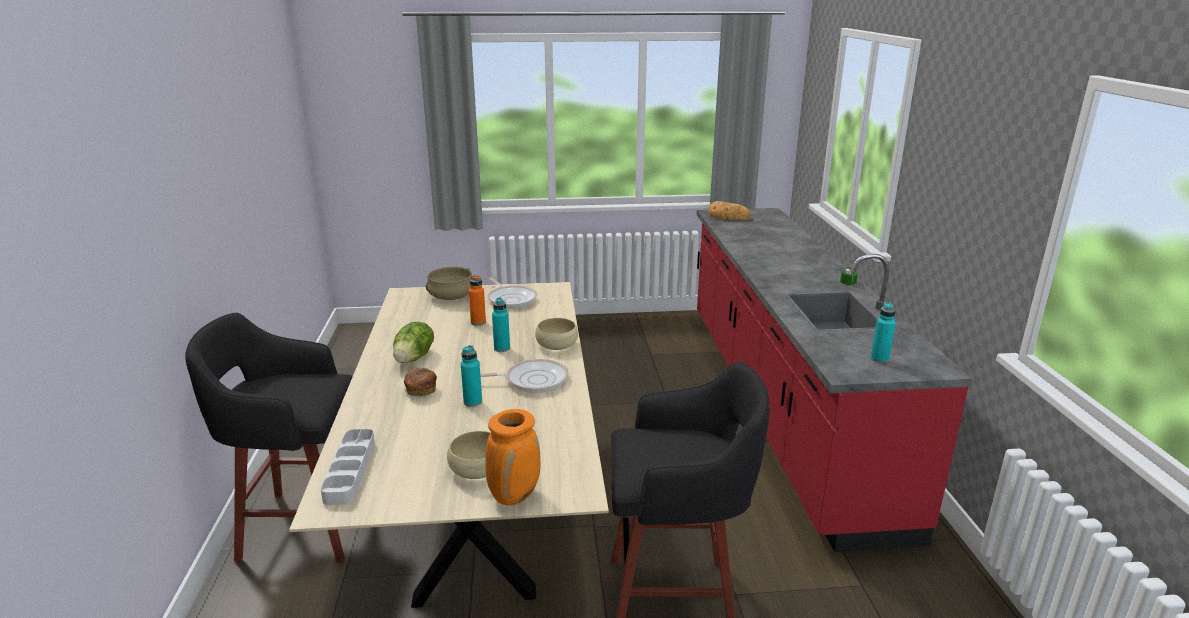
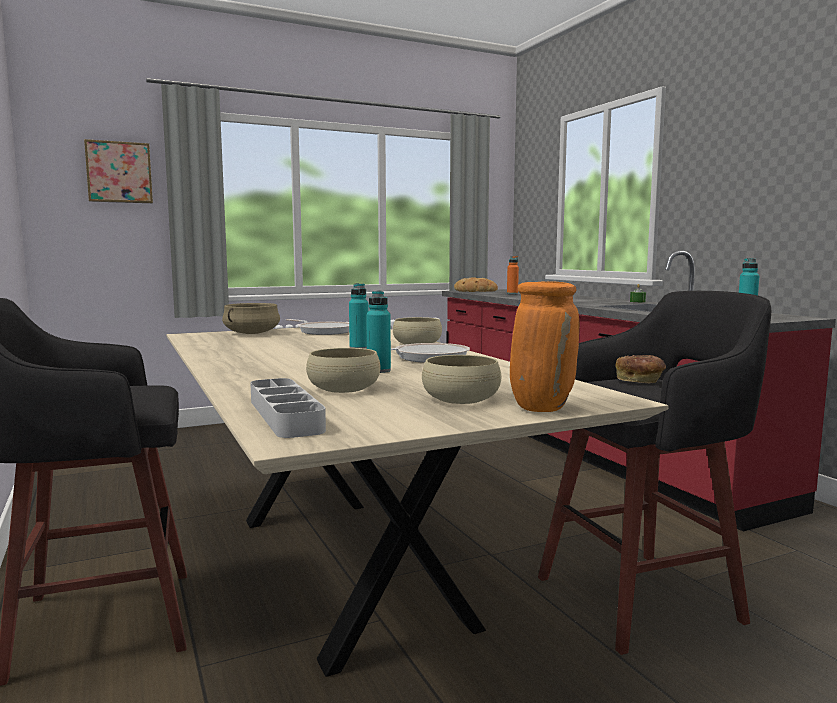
camera: 20 degrees left, 15 degrees down
lettuce [393,322,434,363] -> none
bread [404,368,437,396] -> bread moved to [615,355,666,383]
orange bottle [469,275,486,326] -> orange bottle moved to [507,256,519,294]
none -> picture [84,139,153,203]
none -> beige bowl [306,348,381,393]

